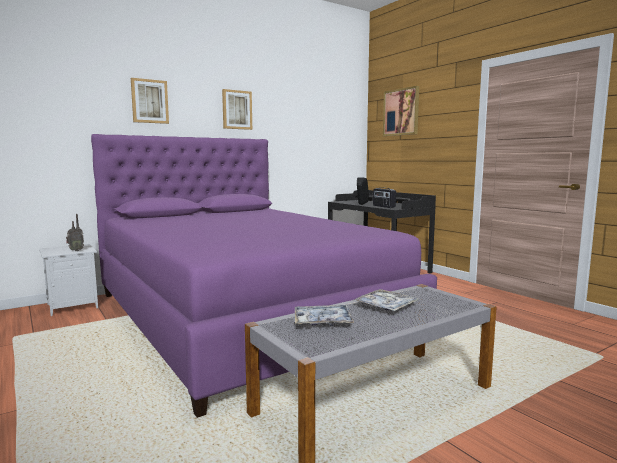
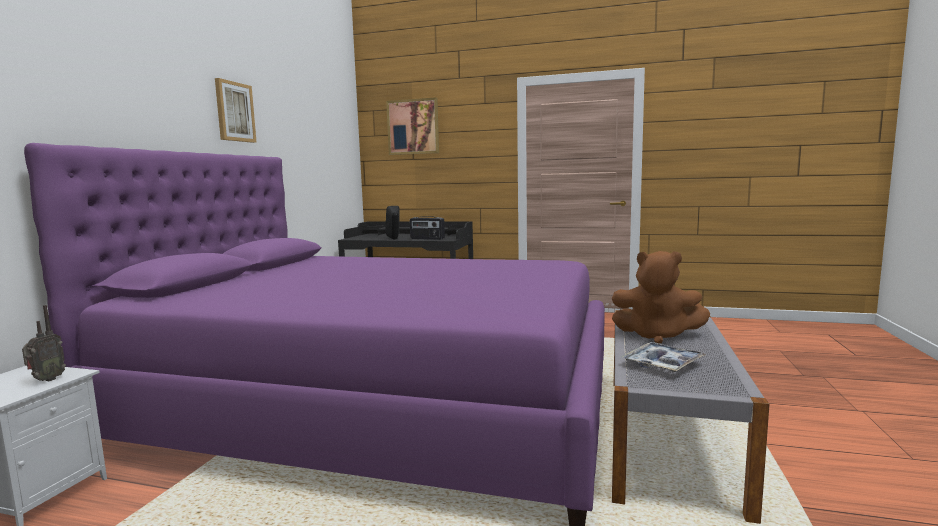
camera: 40 degrees left, 0 degrees up
picture [131,78,169,124] -> none
tray [354,289,419,311] -> brown plush toy [612,251,710,344]

